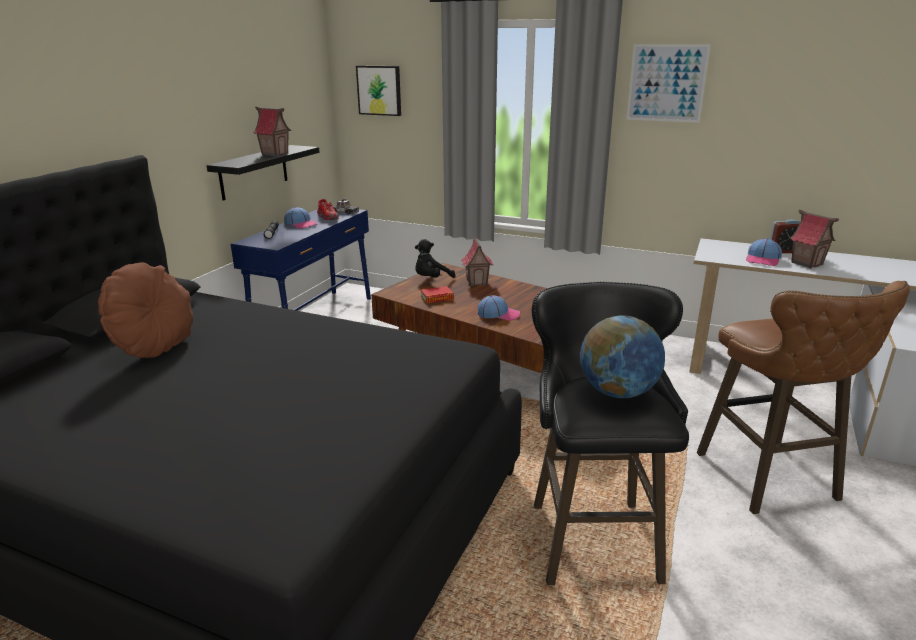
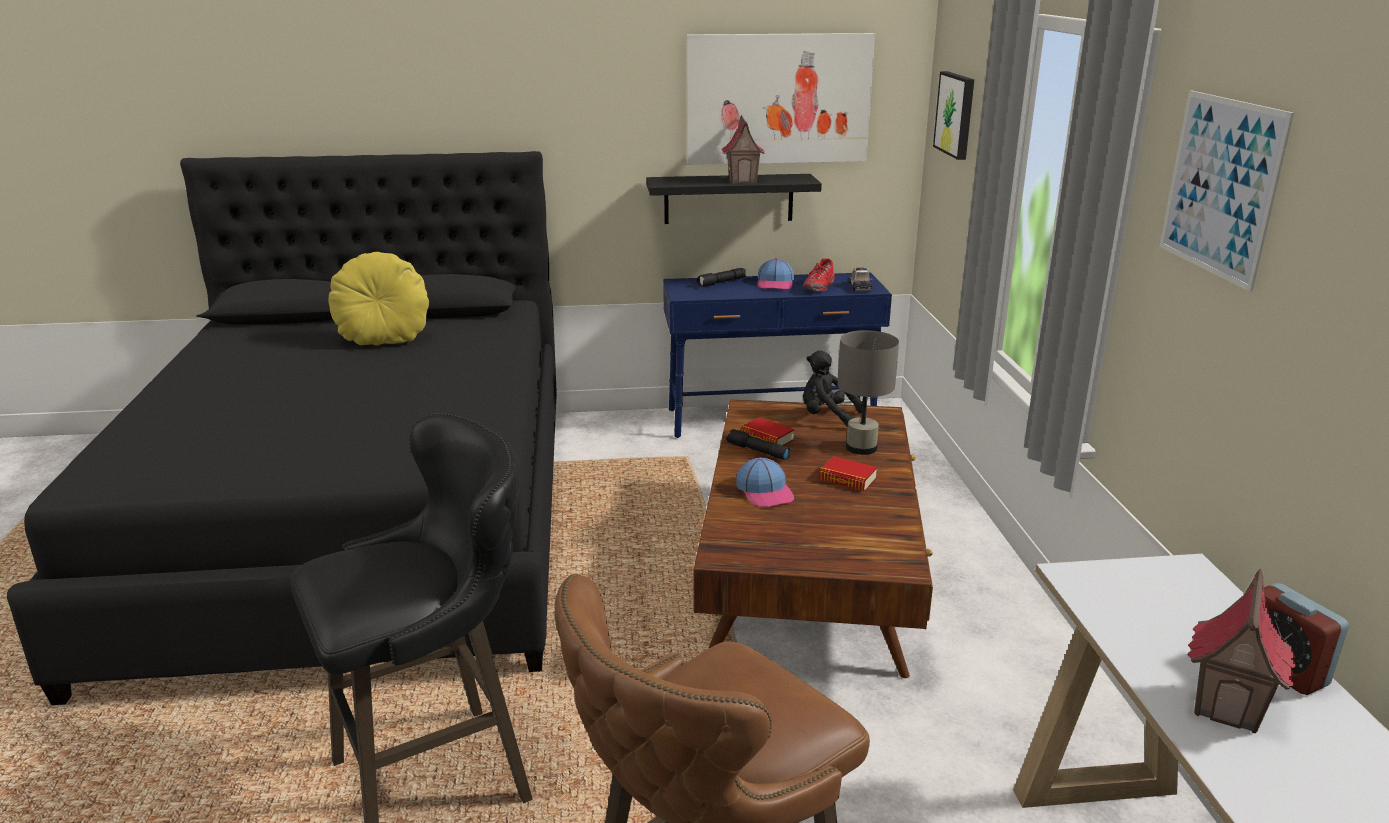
camera: 60 degrees right, 0 degrees up
brown pillow [98,262,193,358] -> yellow pillow [329,252,429,345]
toy house [461,235,494,286] -> grey table lamp [837,330,899,455]
globe [580,315,665,398] -> none
cap [746,238,782,266] -> none
none -> picture [686,33,875,165]
none -> black flashlight [726,429,790,460]
none -> book [819,456,877,491]

